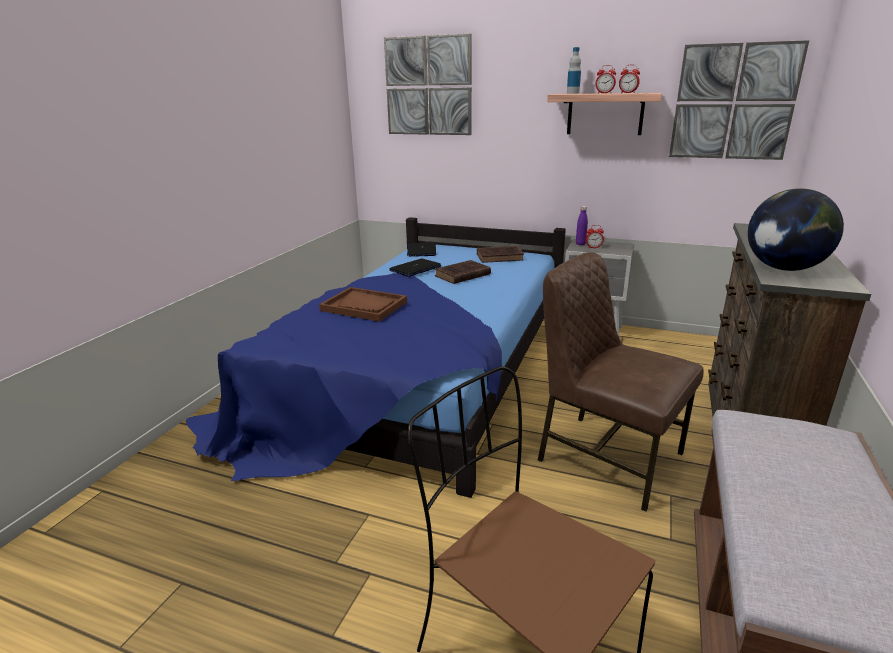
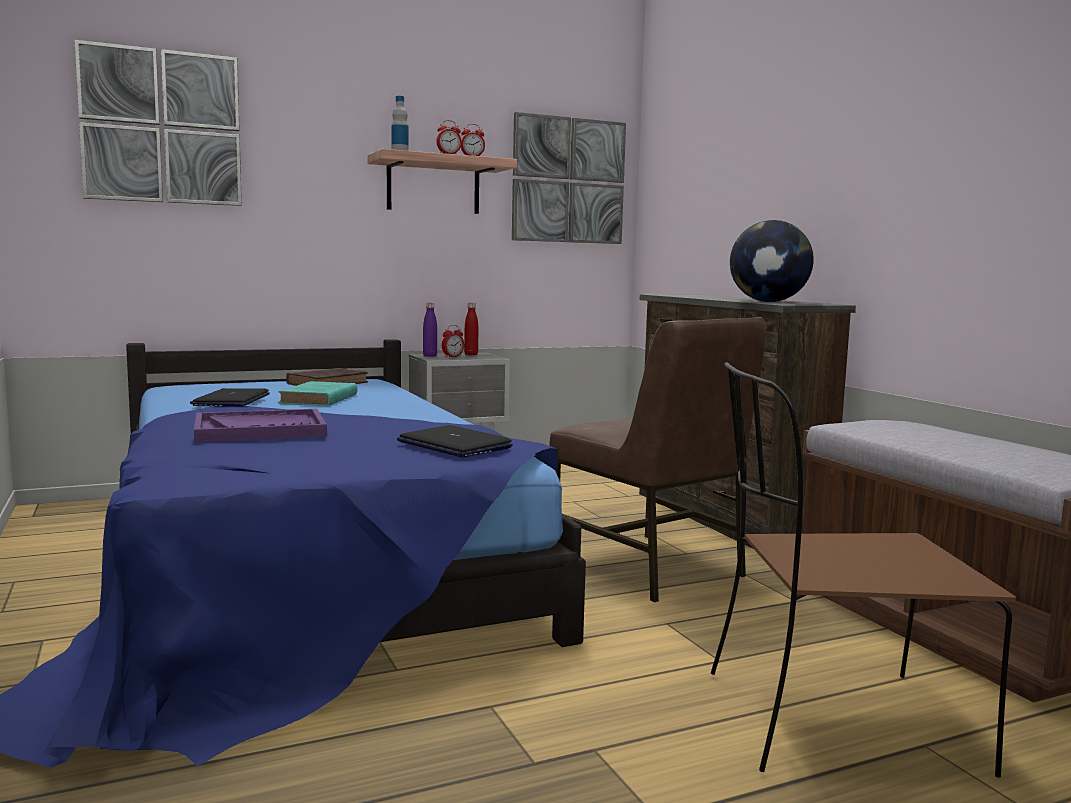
camera: 45 degrees left, 15 degrees down
brown tray [319,287,407,322] -> purple tray [194,409,327,443]
laptop [407,242,436,257] -> laptop moved to [397,425,513,457]
brown book [435,260,491,284] -> turquoise book [279,381,357,406]
brown chair [538,252,704,512] -> brown chair turned 120 degrees counterclockwise [549,317,766,602]
none -> red bottle [464,303,478,355]

